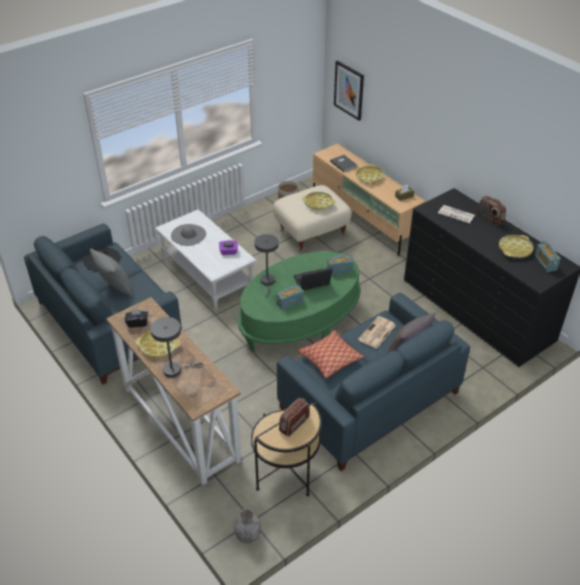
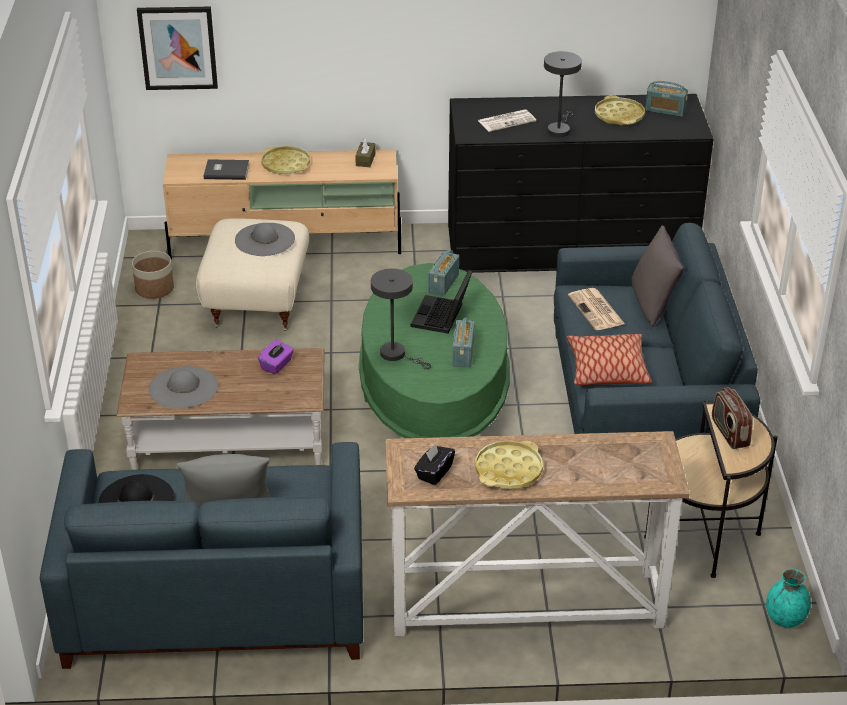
camera: 55 degrees left, 5 degrees down
grey table lamp [151,317,203,378] -> grey table lamp moved to [544,51,582,137]
white coffee table [155,209,257,310] -> brown coffee table [116,348,325,470]
grey vase [234,509,261,543] -> turquoise vase [766,569,811,628]
yellow tray [302,192,335,210] -> grey hat [235,223,295,256]
radio [477,196,506,226] -> none

